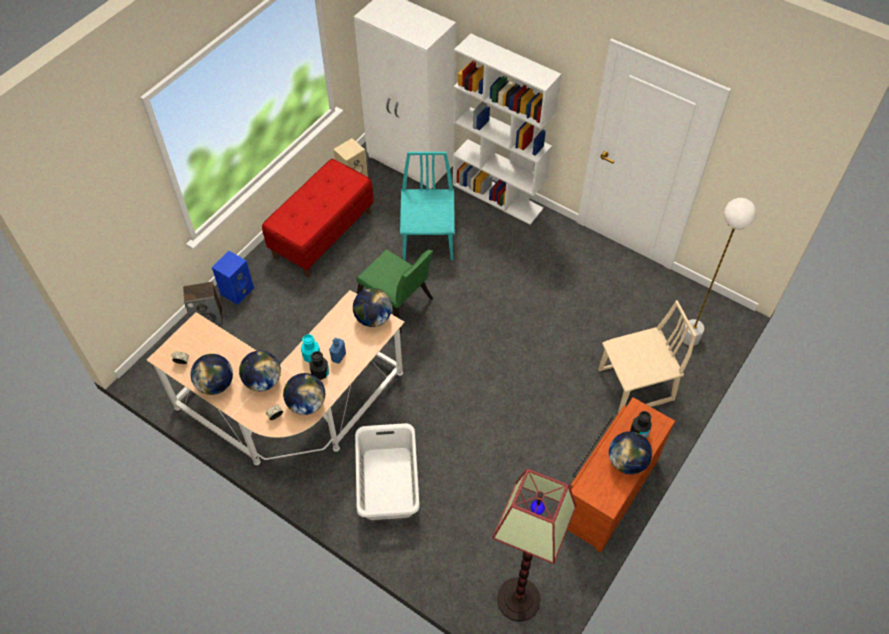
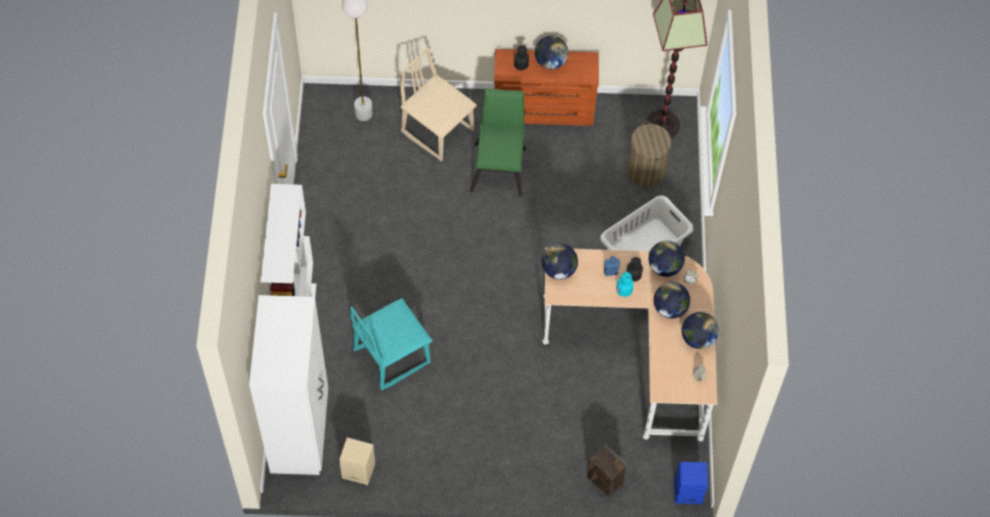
camera: 125 degrees left, 5 degrees up
blue speaker [212,251,254,305] -> blue speaker moved to [674,462,708,504]
red bench [262,159,374,277] -> none
green chair [356,249,433,334] -> green chair moved to [470,88,526,197]
none -> laundry basket [627,121,671,187]

